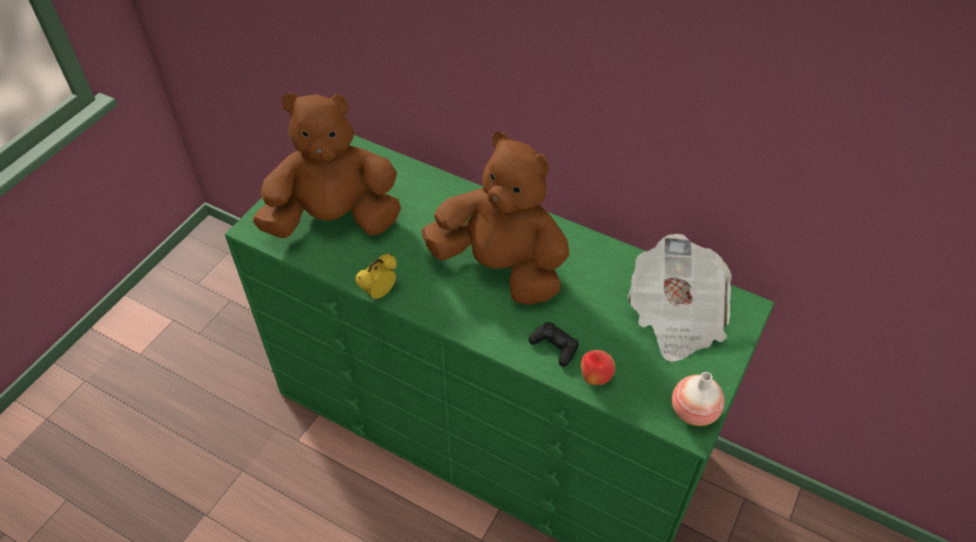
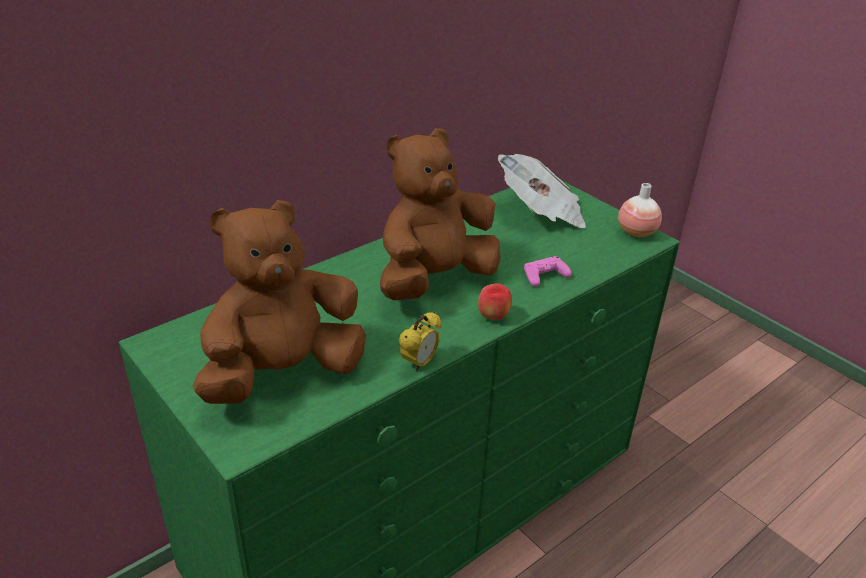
camera: 70 degrees left, 15 degrees down
brown plush toy [253,93,401,238] -> brown plush toy turned 45 degrees clockwise [193,200,366,404]
alarm clock [355,254,397,299] -> alarm clock turned 120 degrees counterclockwise [399,312,442,372]
black game controller [528,322,579,367] -> pink game controller [524,256,572,287]
apple [581,350,615,385] -> apple moved to [478,284,512,320]

